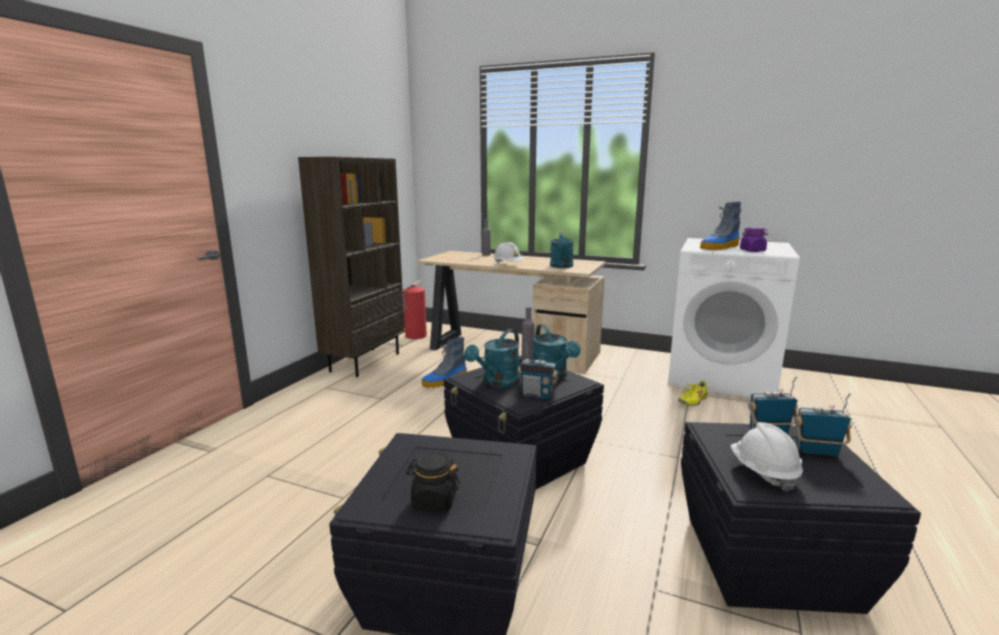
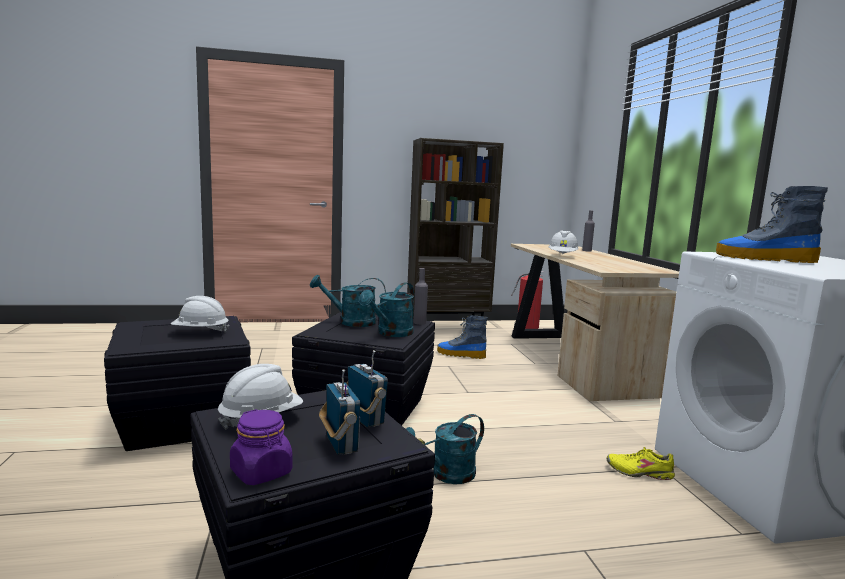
camera: 55 degrees right, 5 degrees down
black jar [406,452,460,512] -> none
radio [518,343,558,399] -> none
turquoise watering can [550,232,574,268] -> turquoise watering can moved to [406,414,484,484]
purple jar [740,227,768,252] -> purple jar moved to [230,409,292,485]
none -> white hard hat [171,296,229,333]

